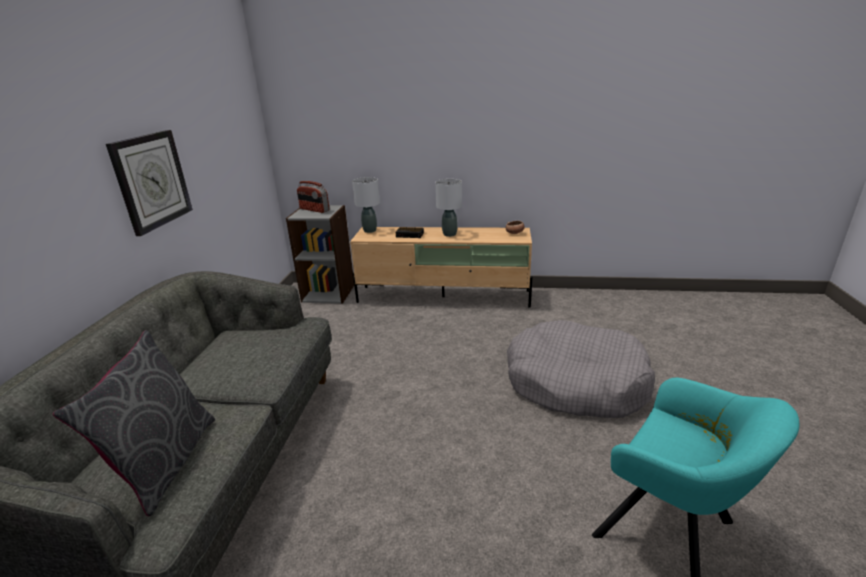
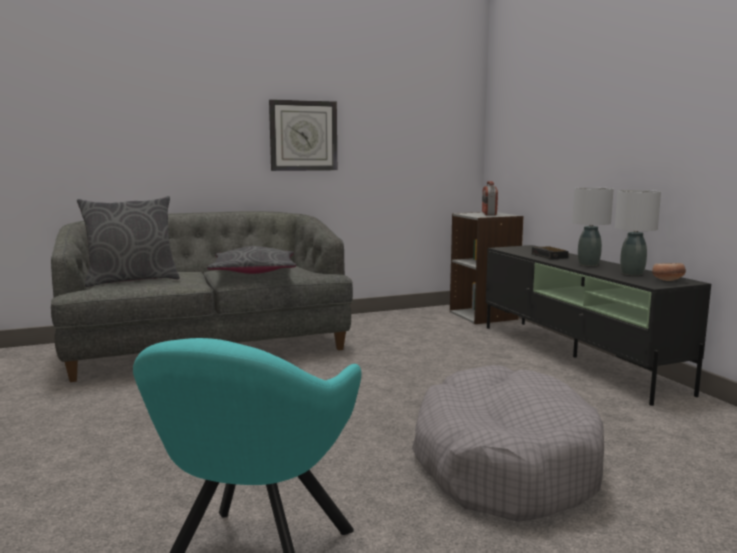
camera: 60 degrees right, 15 degrees down
beige tv stand [350,227,532,308] -> black tv stand [486,245,711,406]
grey table lamp [352,177,380,233] -> grey table lamp moved to [615,190,661,275]
none -> grey pillow [207,246,296,274]

